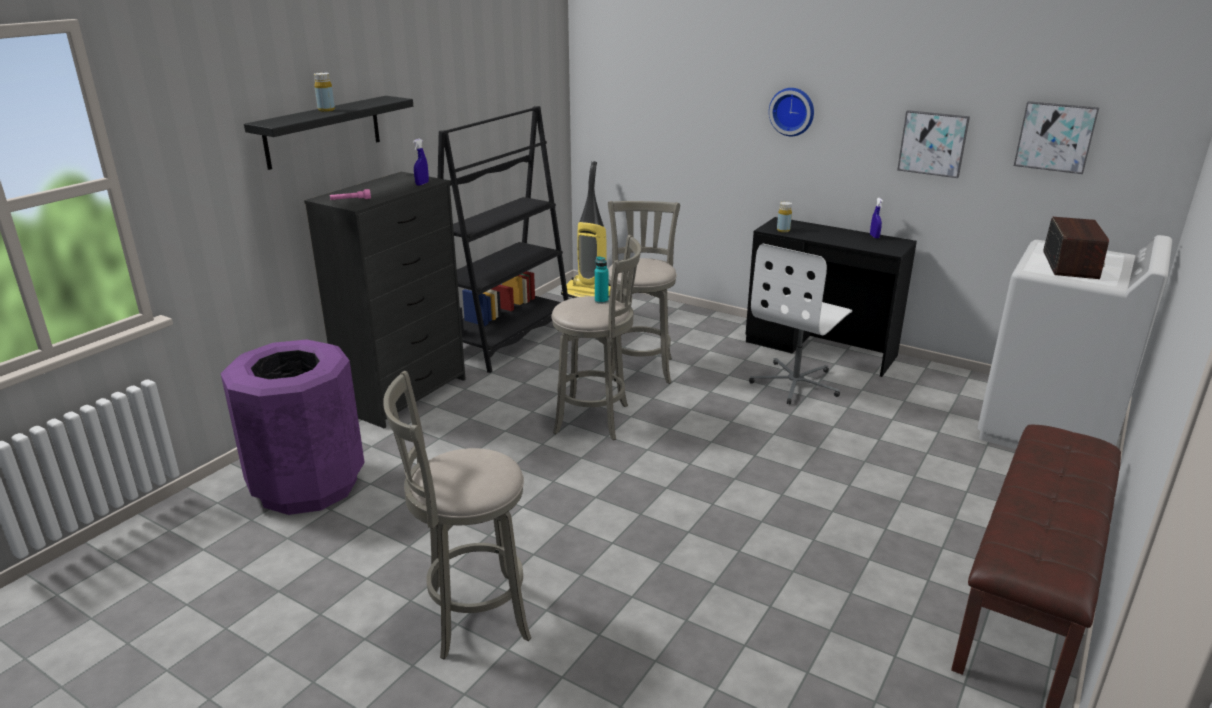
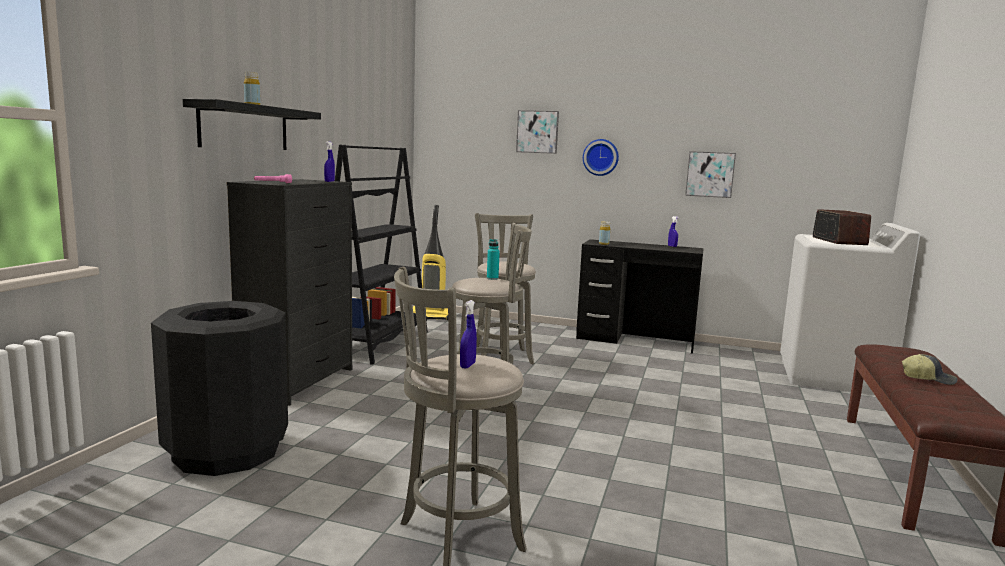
camera: 15 degrees left, 15 degrees down
purple trash can [220,339,365,515] -> black trash can [151,301,288,476]
white office chair [749,244,852,404] -> none
picture [1014,101,1099,174] -> picture moved to [516,110,559,154]
none -> blue spray bottle [460,300,477,369]
none -> cap [902,354,958,385]

